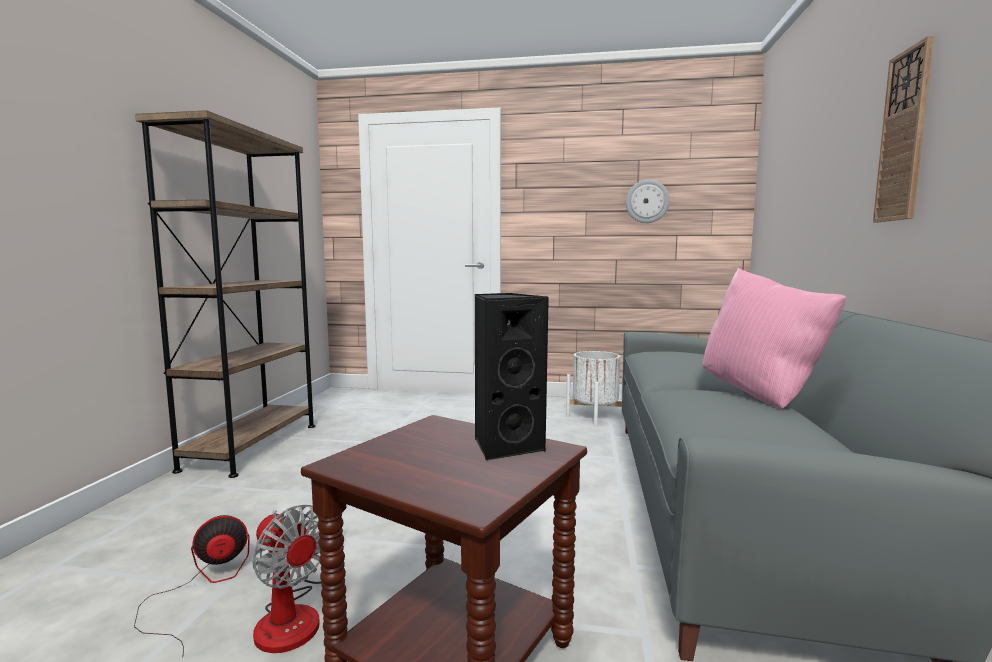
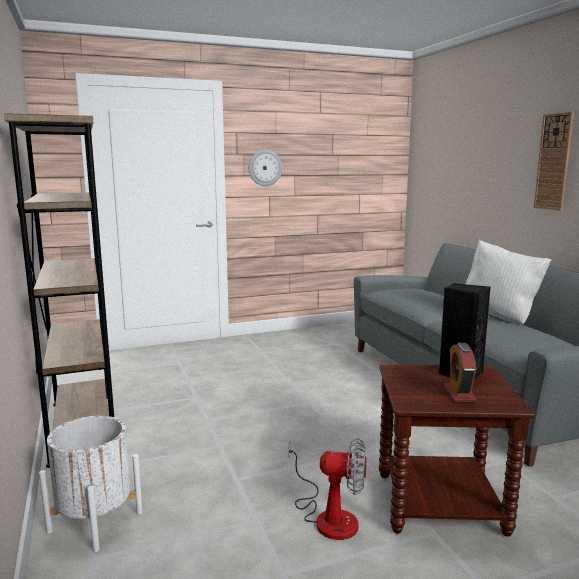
camera: 30 degrees left, 5 degrees up
fan [134,515,250,658] -> none
white planter [566,351,624,425] -> white planter moved to [39,416,142,552]
wall clock [626,179,670,223] -> wall clock moved to [249,150,282,186]
pink pillow [703,268,847,409] -> white pillow [465,240,551,325]
none -> alarm clock [444,343,477,403]

